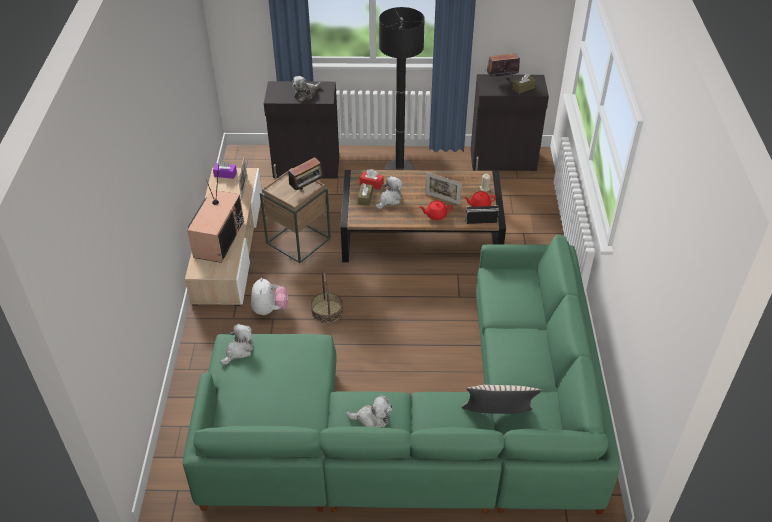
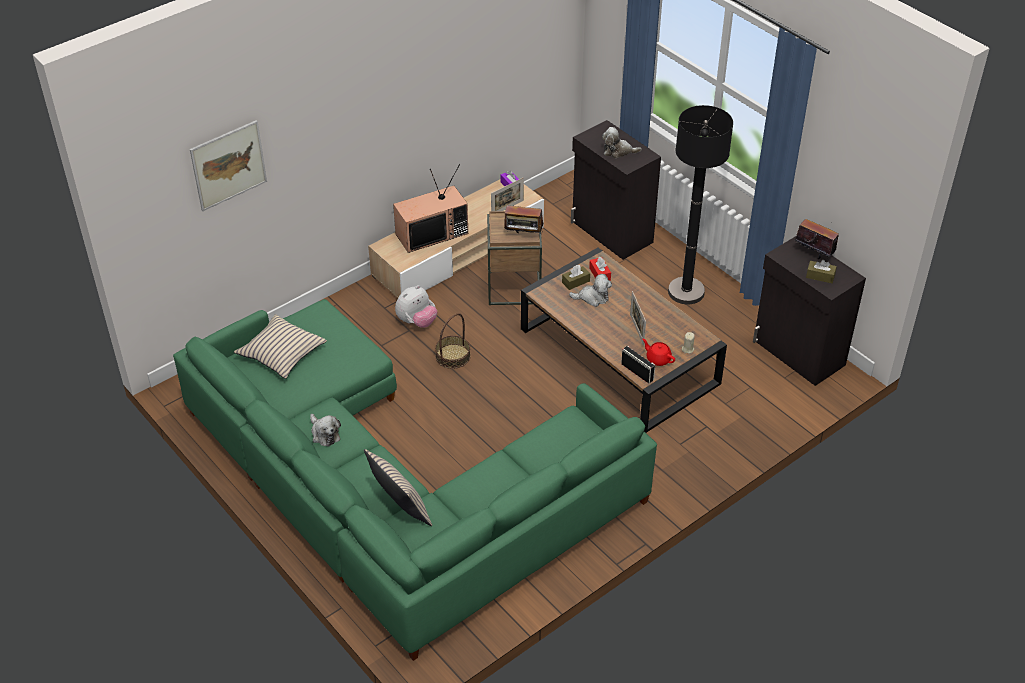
camera: 50 degrees right, 0 degrees up
plush toy [220,324,253,365] -> none
red teapot [419,201,453,220] -> none
none -> picture [190,120,267,211]
none -> beige pillow [234,314,327,379]

